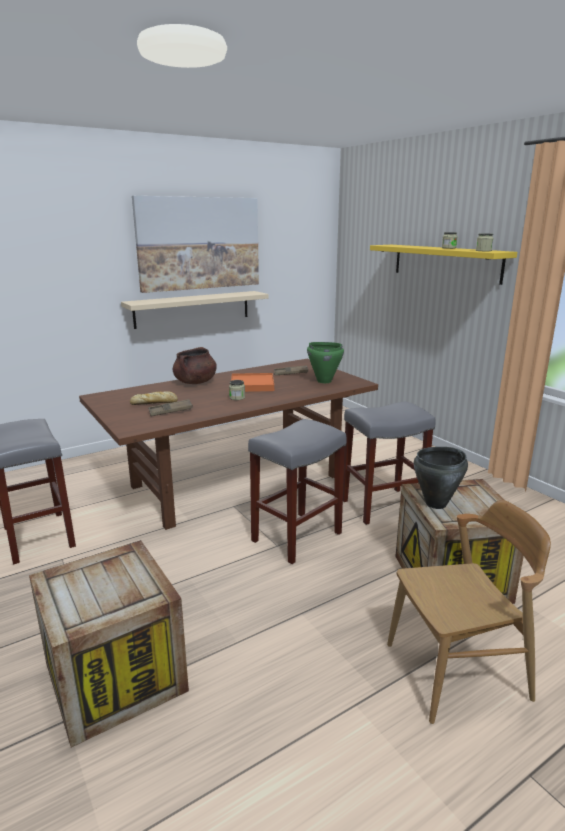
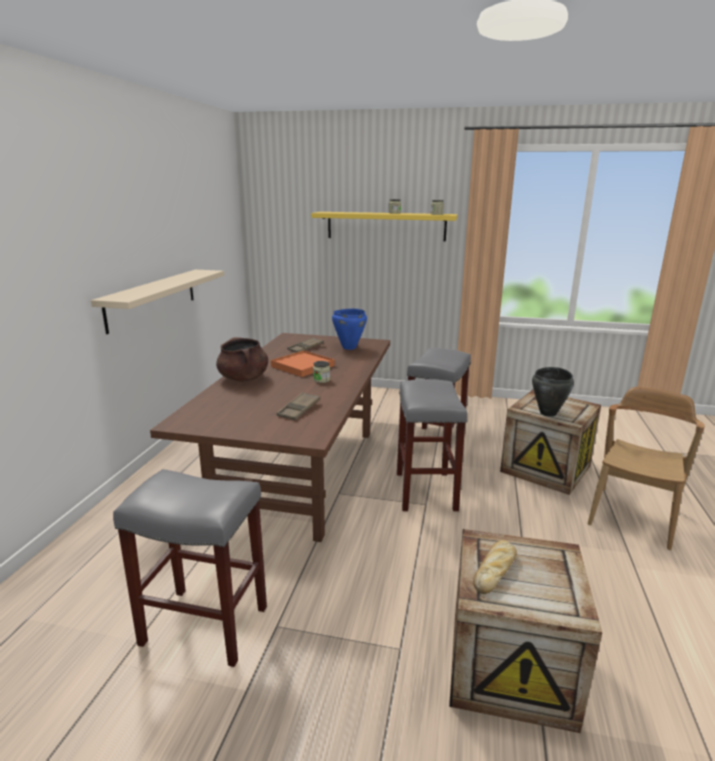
camera: 45 degrees left, 0 degrees up
bread [130,391,178,405] -> bread moved to [473,540,517,594]
picture [132,196,259,293] -> none
green cooking pot [307,342,344,383] -> blue cooking pot [332,309,367,350]

